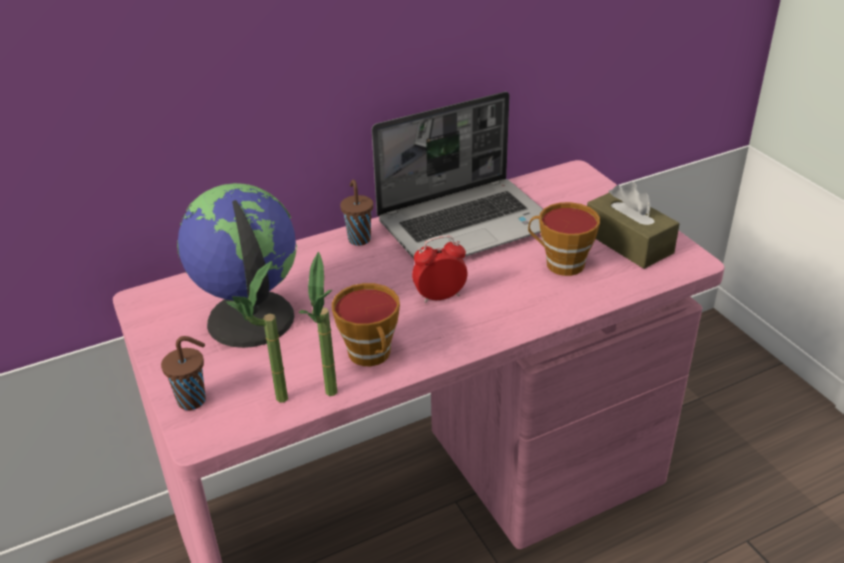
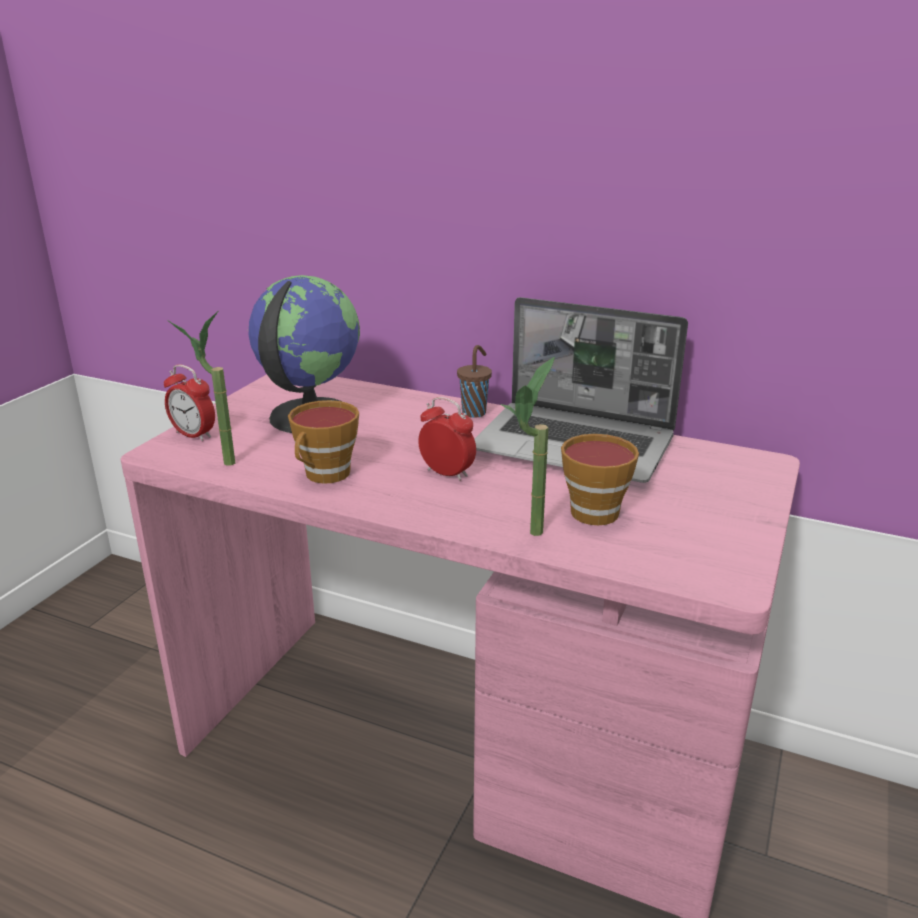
camera: 50 degrees right, 10 degrees down
brown cup [161,336,206,410] -> alarm clock [164,364,215,441]
potted plant [298,251,337,396] -> potted plant moved to [501,357,555,536]
brown tissue box [587,182,680,269] -> none

